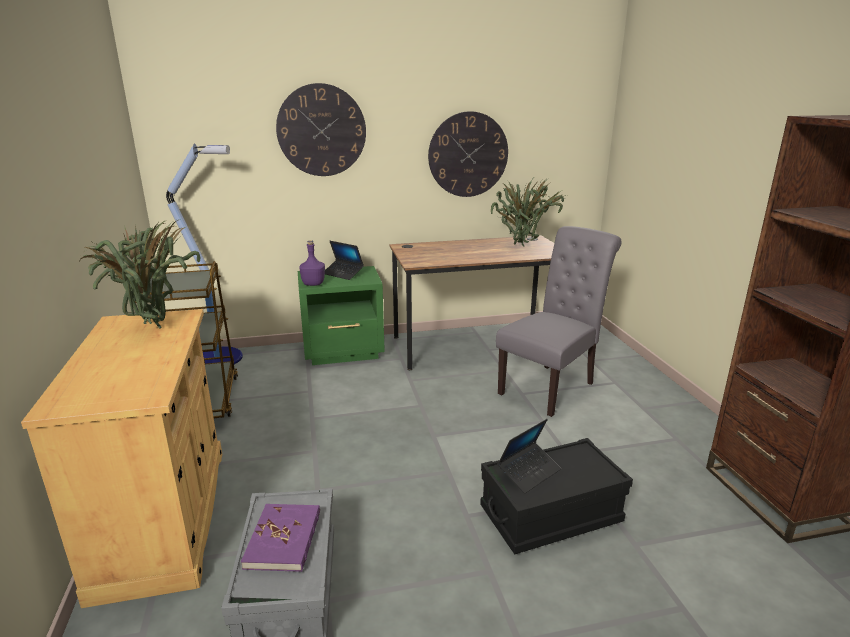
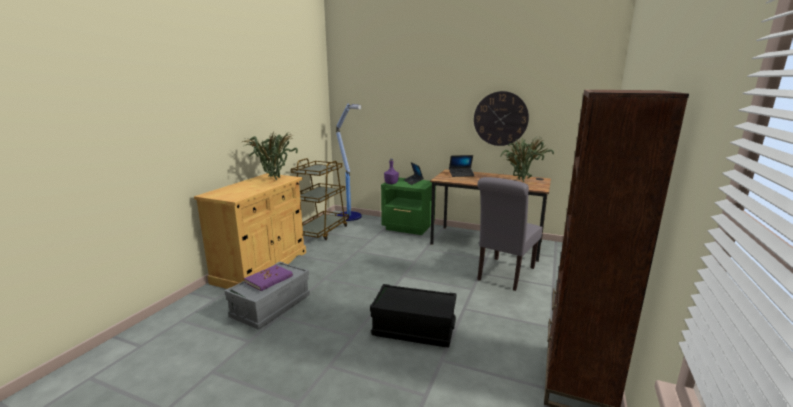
camera: 35 degrees right, 5 degrees down
wall clock [276,83,366,176] -> none
grey chair [496,226,622,417] -> grey chair turned 135 degrees clockwise [477,177,542,291]
laptop [497,419,561,494] -> laptop moved to [449,155,474,177]

